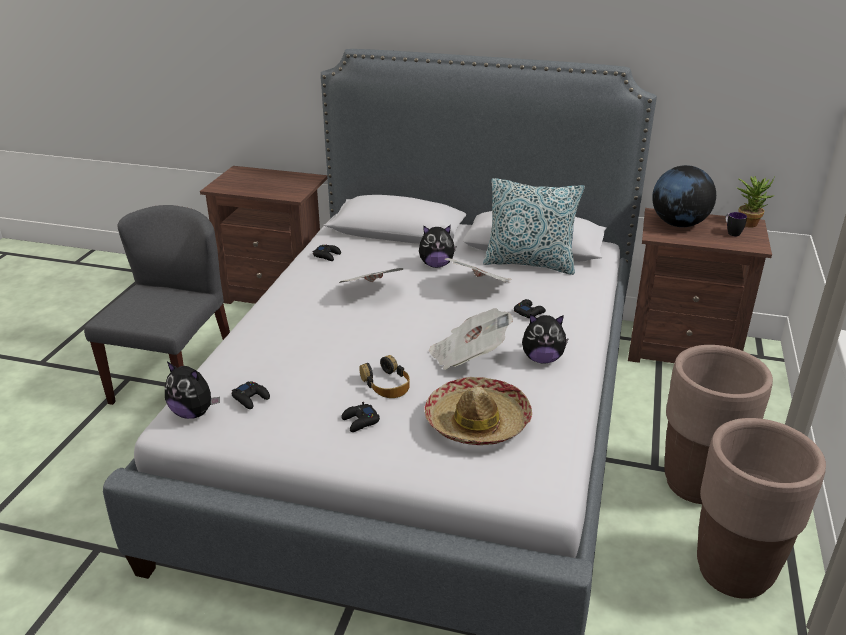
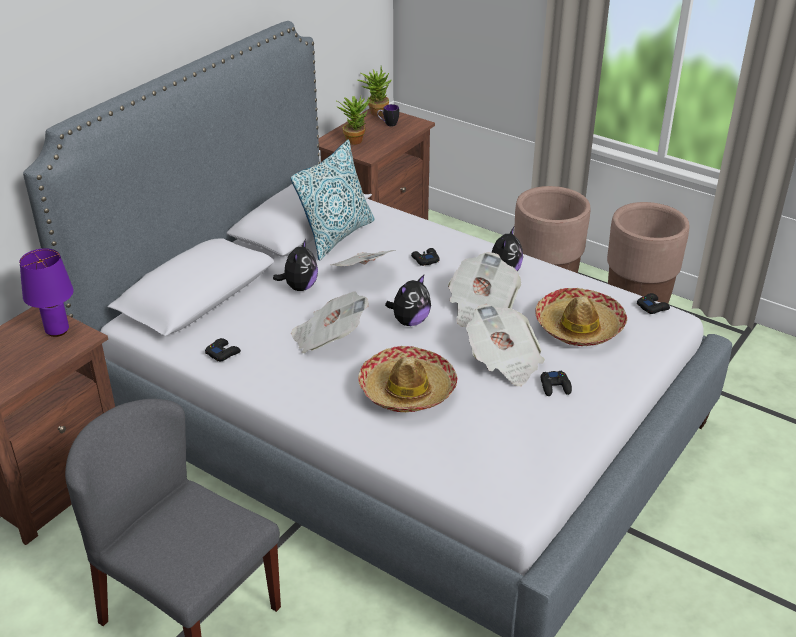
camera: 70 degrees left, 5 degrees up
plush toy [165,361,220,419] -> plush toy moved to [385,275,431,326]
black game controller [232,381,270,409] -> black game controller moved to [637,293,670,314]
headphones [359,355,410,398] -> newspaper [466,304,545,386]
globe [652,165,716,227] -> potted plant [336,96,370,145]
none -> purple table lamp [19,248,74,337]
none -> hat [358,346,457,412]

